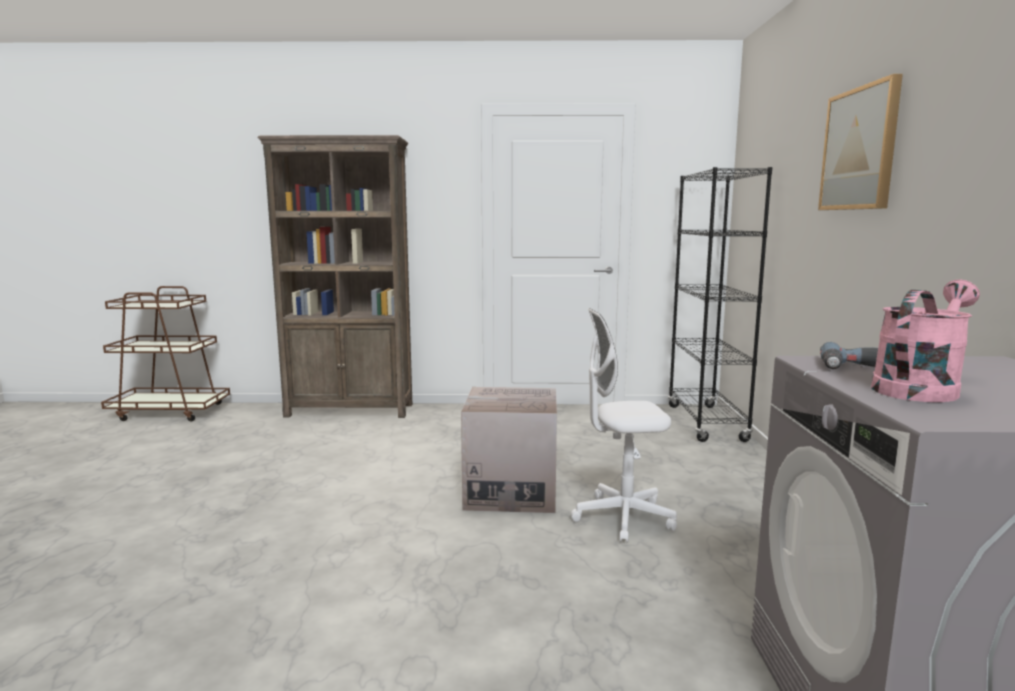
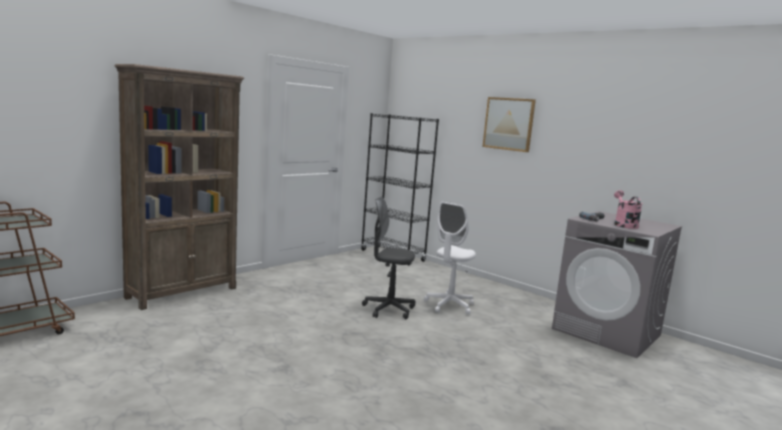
camera: 50 degrees left, 0 degrees up
cardboard box [461,387,557,513] -> grey office chair [362,196,415,319]

